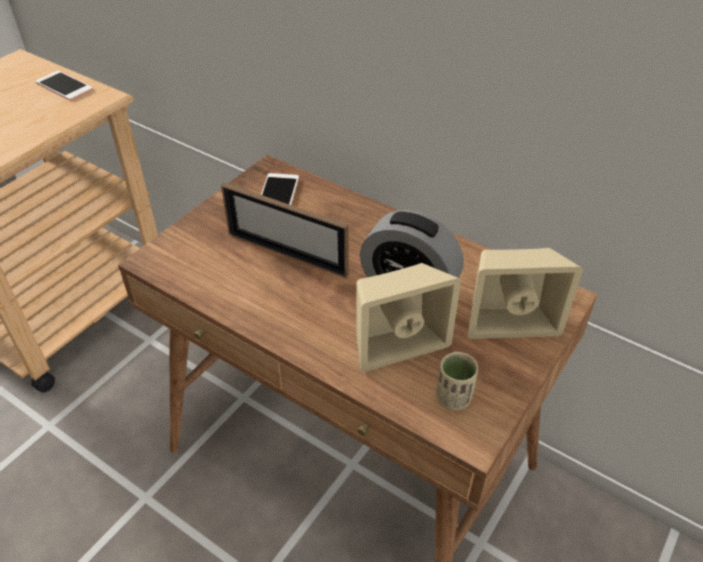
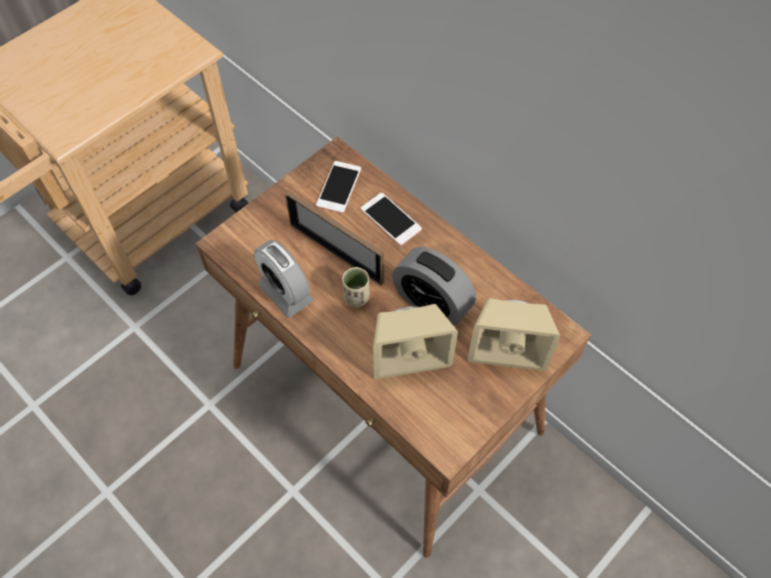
camera: 10 degrees right, 15 degrees up
phone [35,71,93,101] -> phone moved to [360,193,422,246]
beige cup [436,352,478,410] -> beige cup moved to [342,267,369,307]
none -> alarm clock [254,240,313,318]

